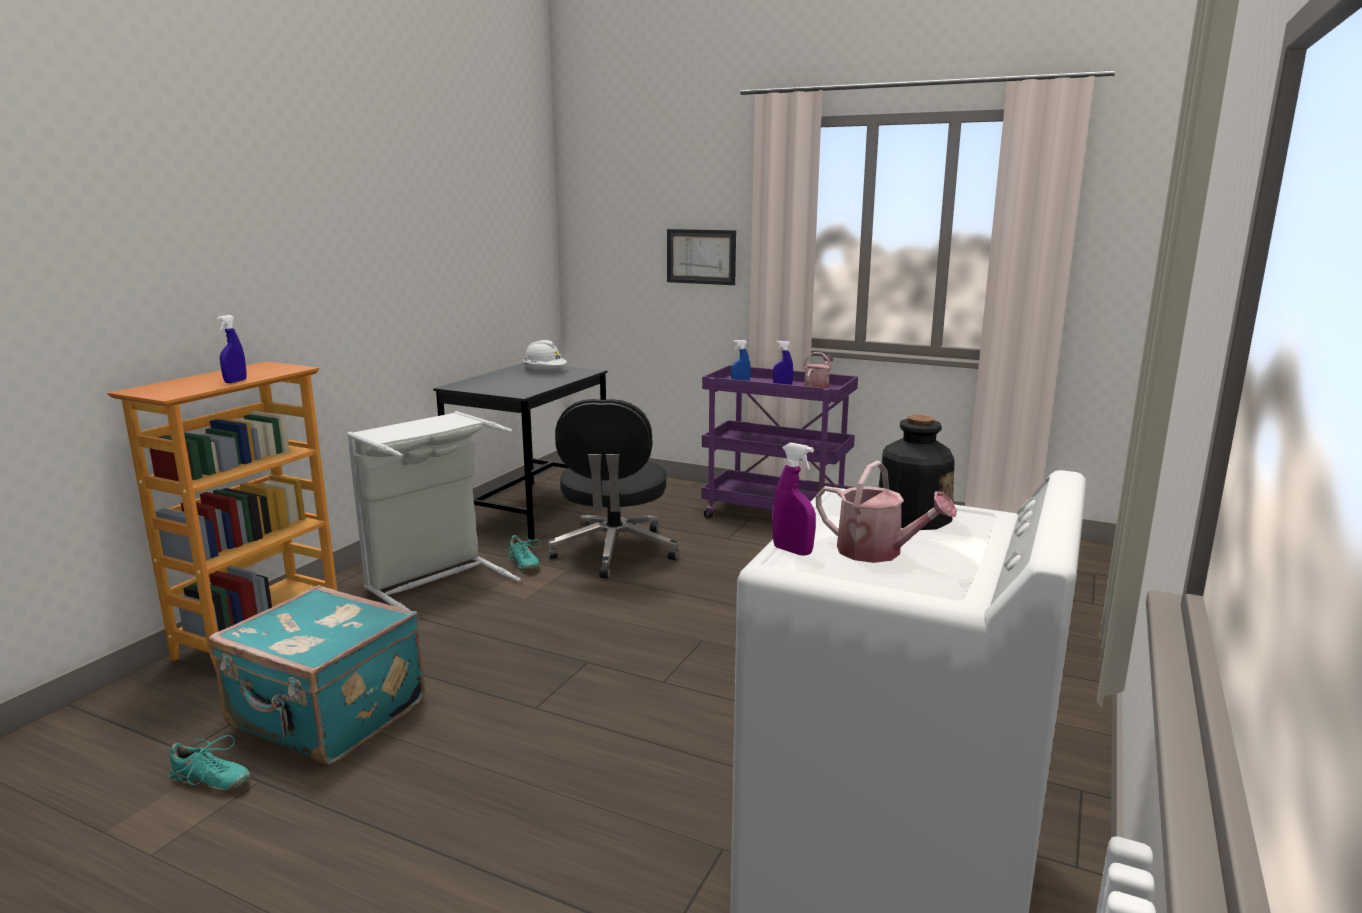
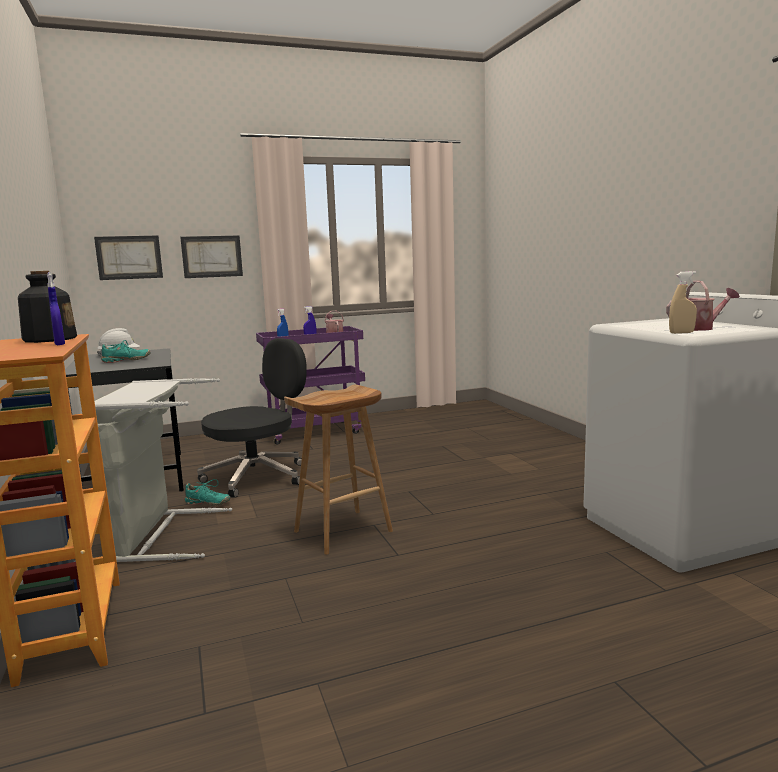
camera: 45 degrees left, 5 degrees down
turquoise shoe [168,735,251,792] -> turquoise shoe moved to [101,340,151,363]
turquoise suitcase [209,585,425,764] -> none
black office chair [547,399,679,579] -> black office chair turned 90 degrees counterclockwise [197,338,307,498]
purple spray bottle [772,443,816,556] -> beige spray bottle [669,271,697,334]
bottle [878,415,955,530] -> bottle moved to [18,271,77,343]
none -> picture [94,235,163,280]
none -> brown stool [284,384,393,555]

